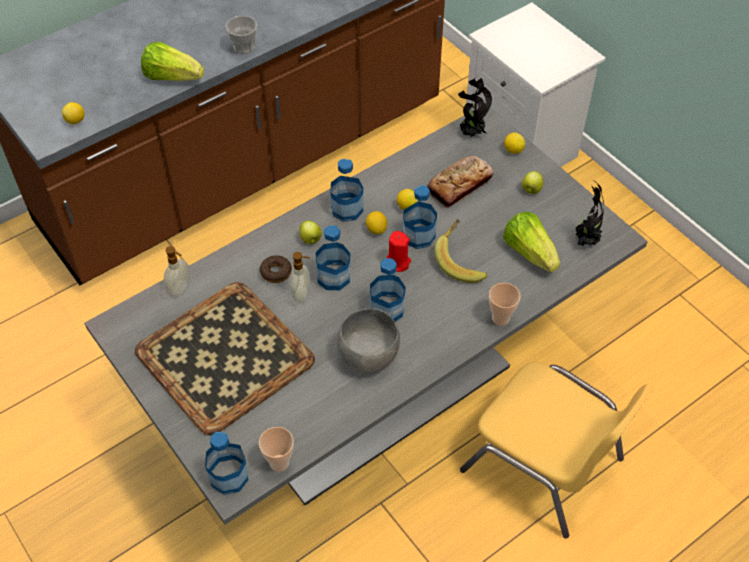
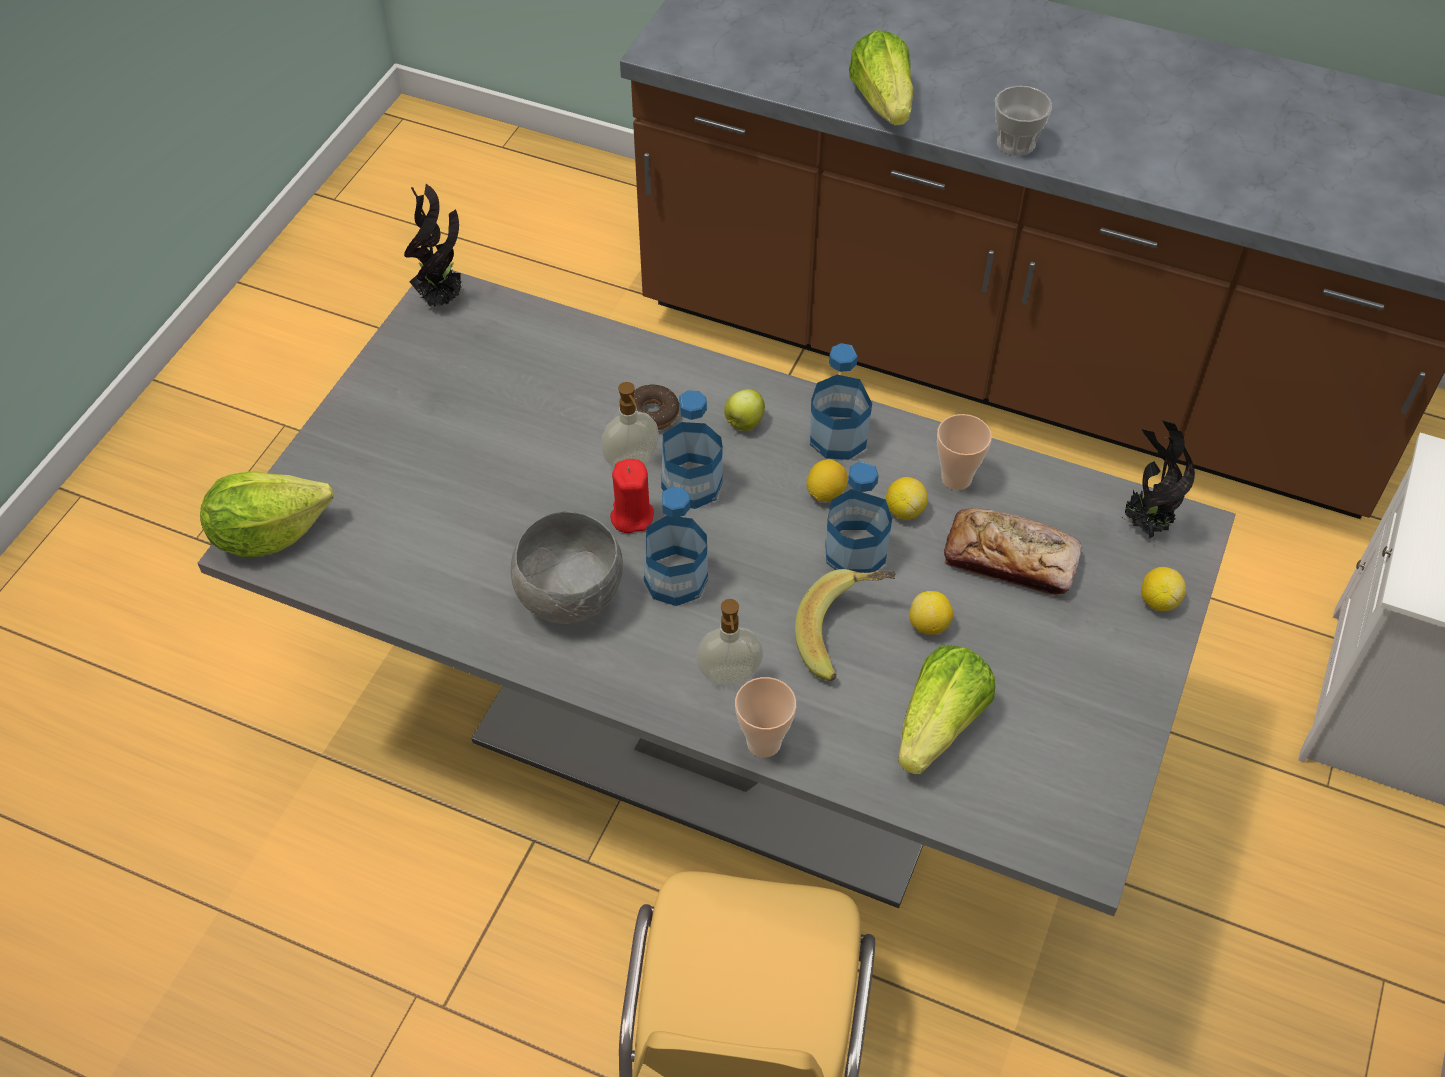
camera: 60 degrees right, 0 degrees up
lemon [62,102,85,124] -> lemon moved to [909,591,953,635]
tray [135,282,315,436] -> none
soap dispenser [164,246,190,297] -> soap dispenser moved to [696,599,763,685]
bottle [205,431,248,495] -> lettuce [200,471,333,557]
cup [259,427,294,472] -> cup moved to [937,414,992,490]
red candle [387,231,411,272] -> red candle moved to [610,459,654,533]
apple [522,171,543,194] -> none
potted plant [574,180,604,246] -> potted plant moved to [404,184,464,307]

